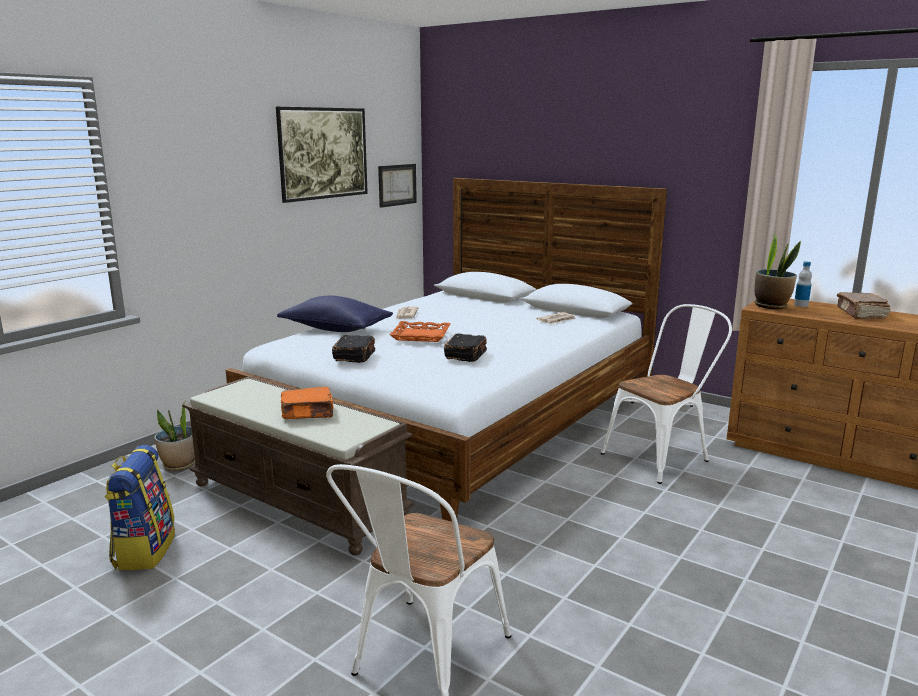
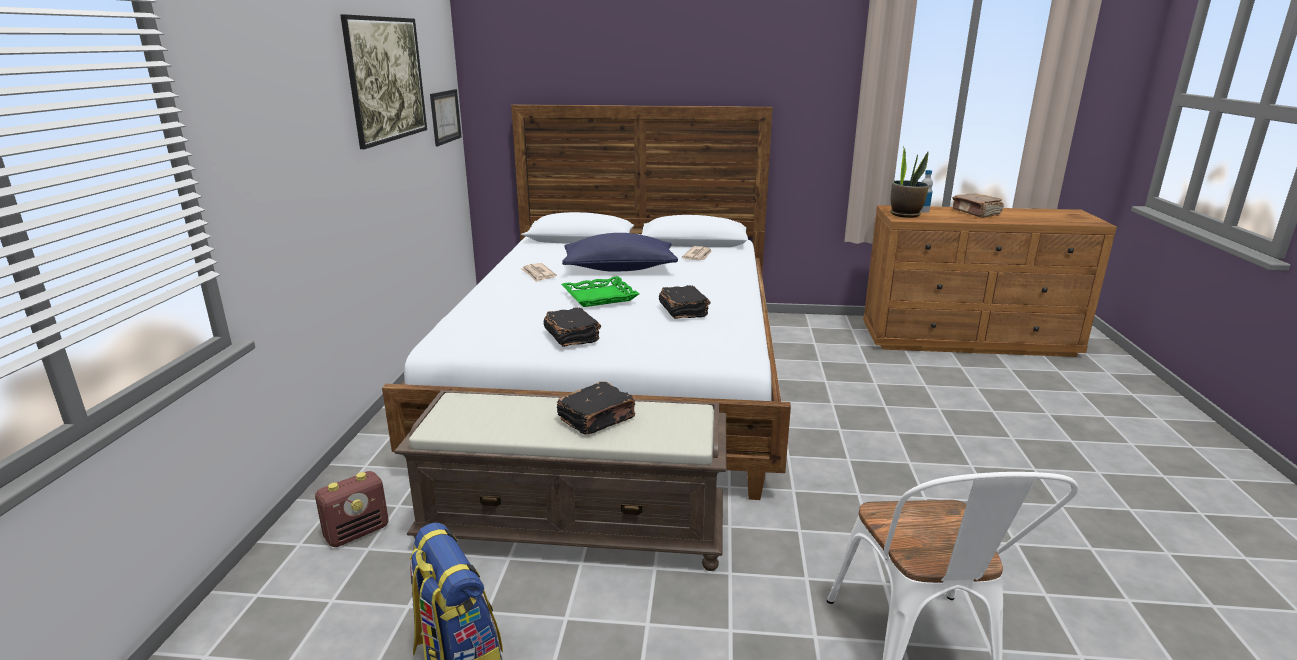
camera: 30 degrees left, 5 degrees up
potted plant [154,401,195,471] -> radio [315,471,389,547]
blue pillow [277,296,393,332] -> blue pillow moved to [562,233,678,272]
orange book [281,386,333,419] -> black book [557,382,636,435]
orange tray [389,321,451,342] -> green tray [561,276,639,307]
white chair [600,304,732,484] -> none

